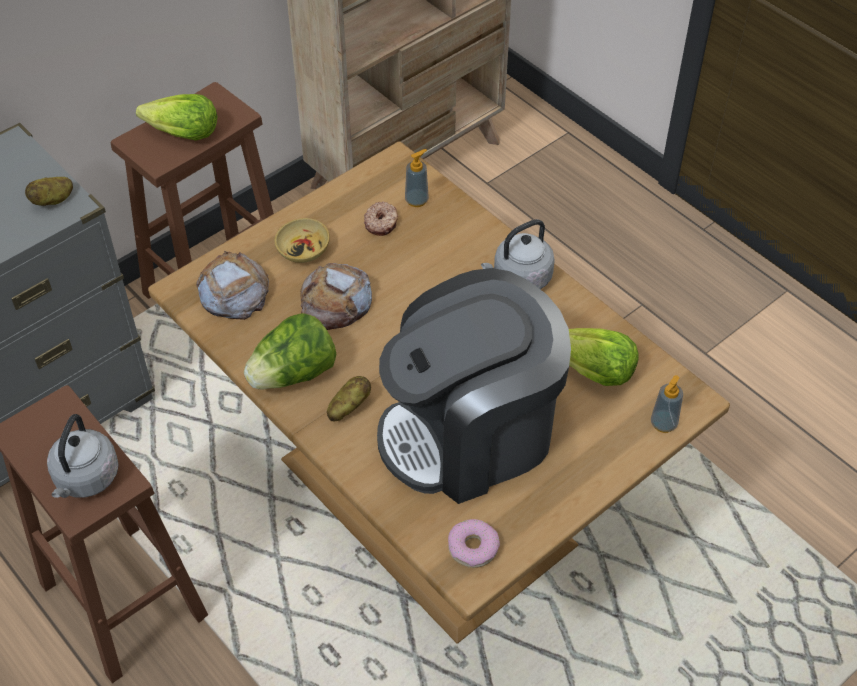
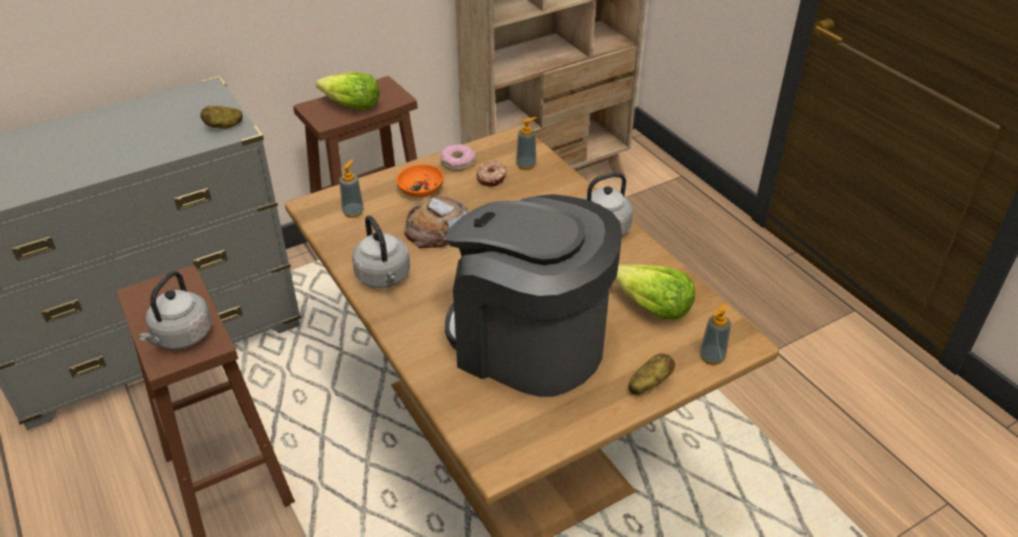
camera: 10 degrees right, 10 degrees down
bread [196,251,269,320] -> soap dispenser [339,160,364,218]
lettuce [244,313,336,390] -> grey kettle [352,215,410,288]
beige bowl [274,218,330,263] -> orange bowl [396,164,444,197]
potato [327,376,371,421] -> potato moved to [629,353,675,395]
coffee machine [377,268,571,504] -> coffee machine turned 45 degrees clockwise [445,194,622,397]
donut [448,519,500,568] -> donut moved to [440,144,476,170]

